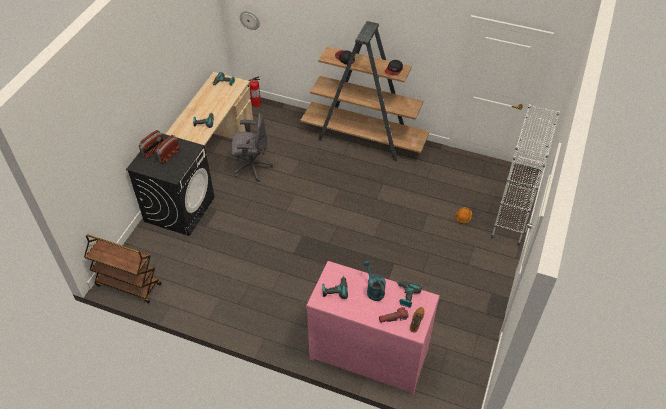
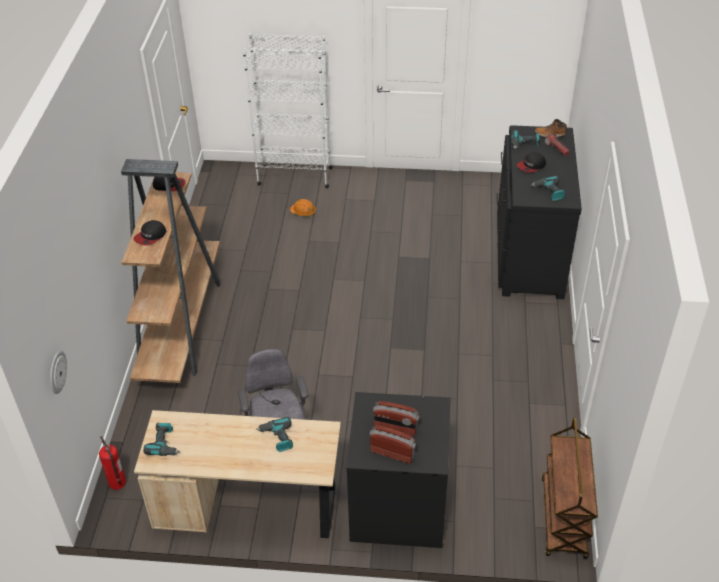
camera: 105 degrees left, 5 degrees down
pink dresser [306,261,440,395] -> black dresser [497,125,582,299]
turquoise watering can [363,260,386,301] -> cap [517,152,546,173]

